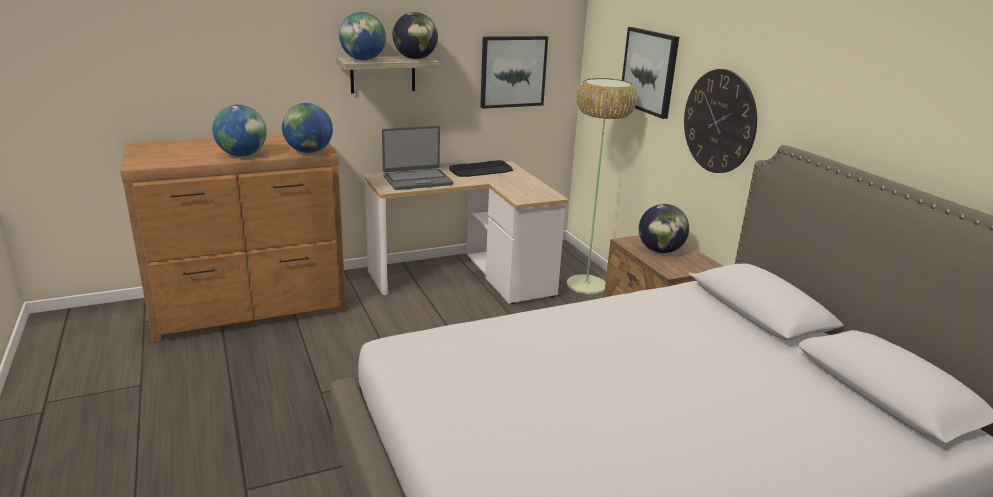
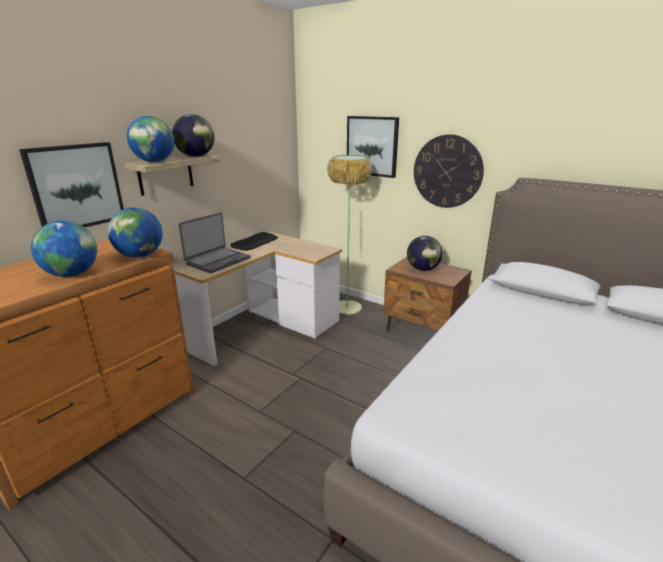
camera: 30 degrees left, 0 degrees up
picture [480,36,548,109] -> picture moved to [19,142,124,227]

